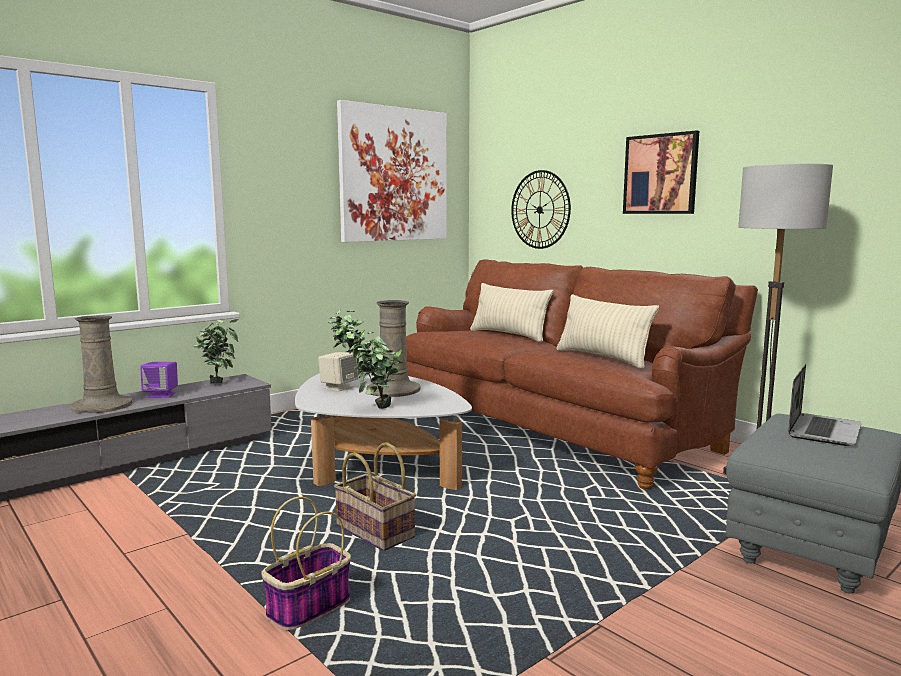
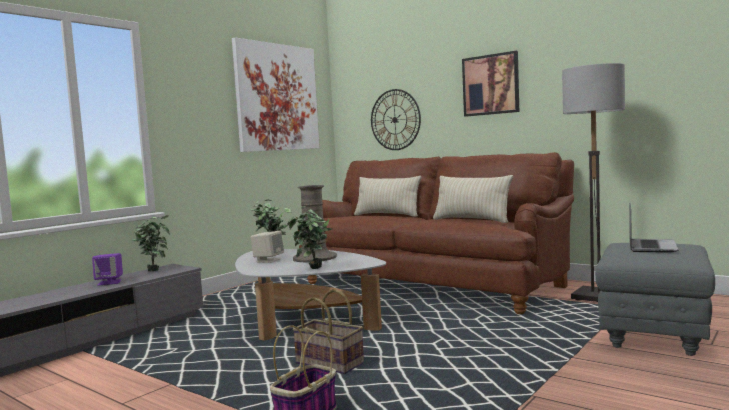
camera: 10 degrees left, 5 degrees down
beige vase [71,315,132,413] -> none

